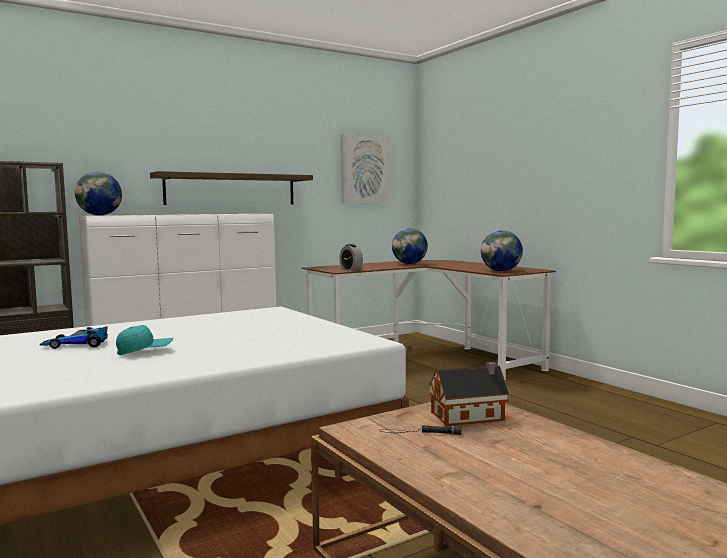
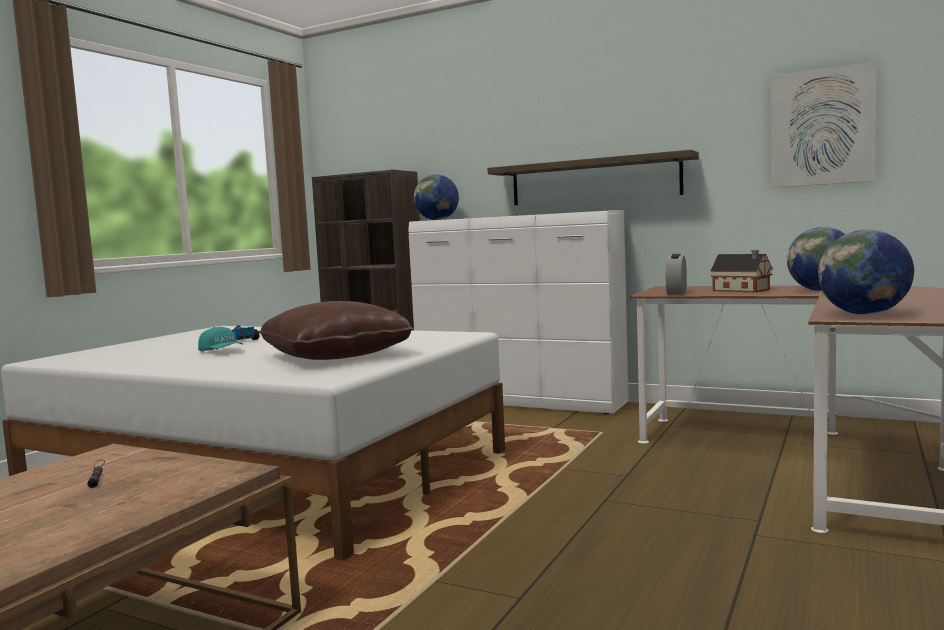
camera: 60 degrees right, 0 degrees up
toy house [429,362,510,426] -> toy house moved to [710,250,773,292]
none -> brown pillow [259,301,414,360]

